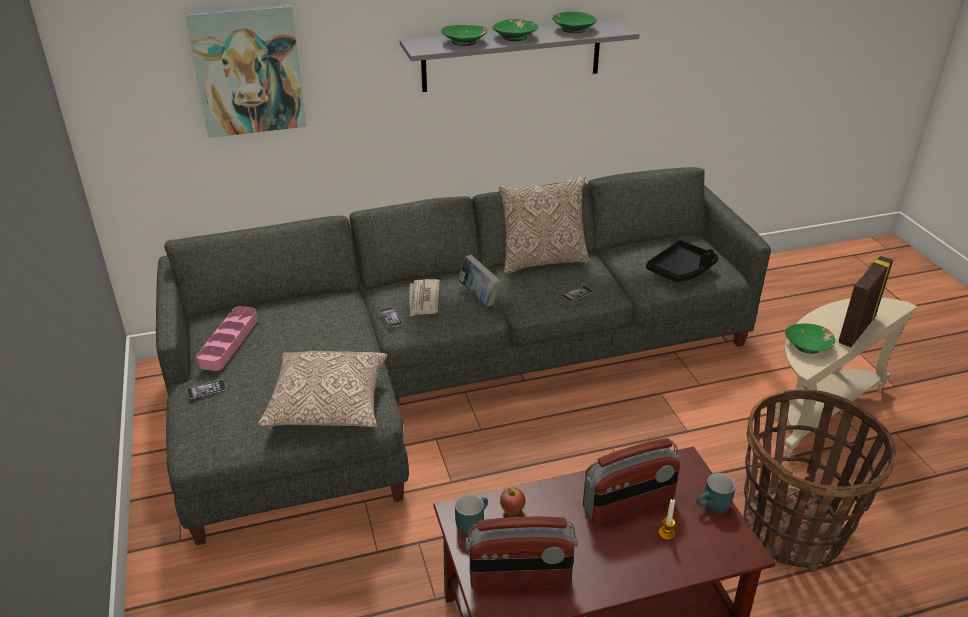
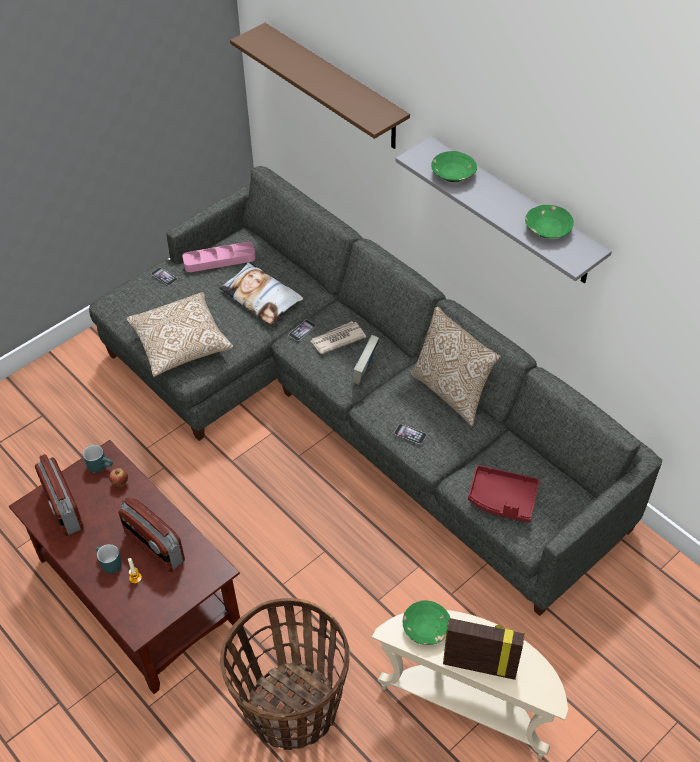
camera: 65 degrees right, 15 degrees up
picture [185,4,307,138] -> brown shelf [230,23,410,149]
green bowl [492,19,538,41] -> none
black tray [646,240,719,282] -> red tray [468,465,539,523]
turquoise mug [696,473,736,513] -> turquoise mug moved to [96,544,122,574]
none -> pillow [219,262,303,324]

